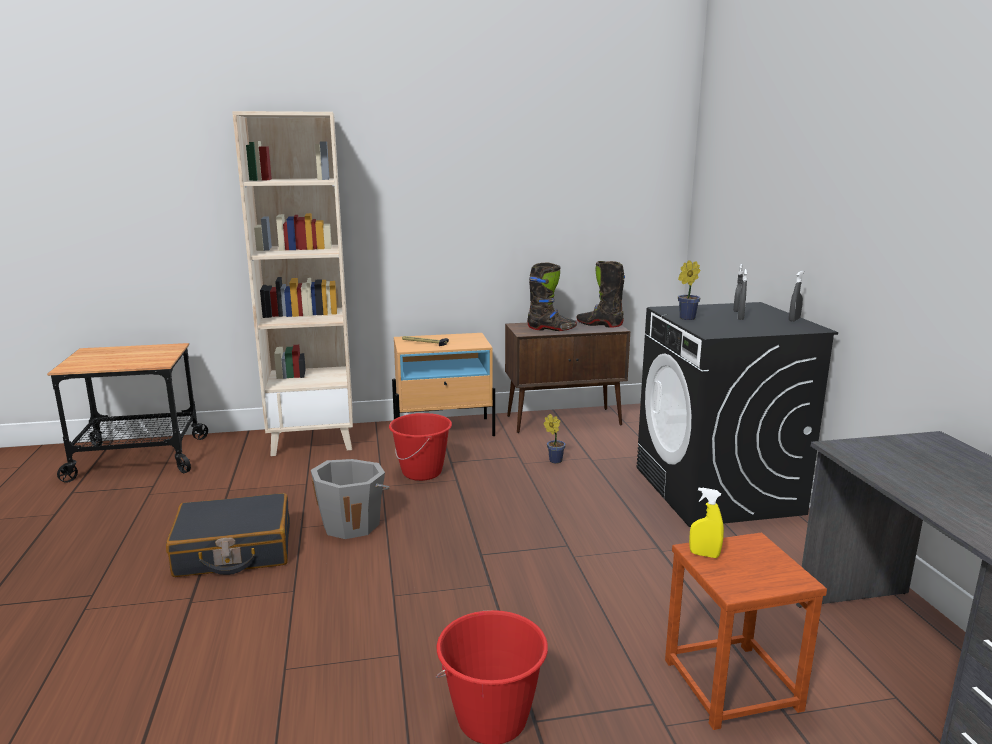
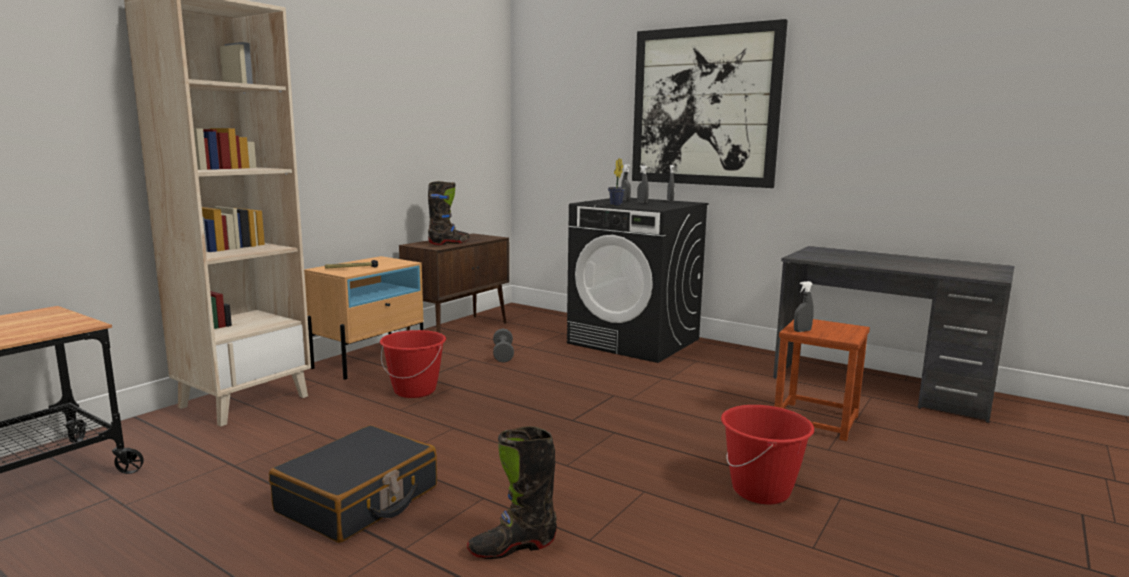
camera: 45 degrees left, 5 degrees down
grey bucket [311,459,389,539] -> none
potted plant [544,414,566,463] -> grey dumbbell [493,329,514,363]
black boot [576,261,625,328] -> black boot moved to [467,426,557,559]
yellow spray bottle [689,487,724,558] -> grey spray bottle [794,281,814,332]
none -> picture [632,19,788,188]

